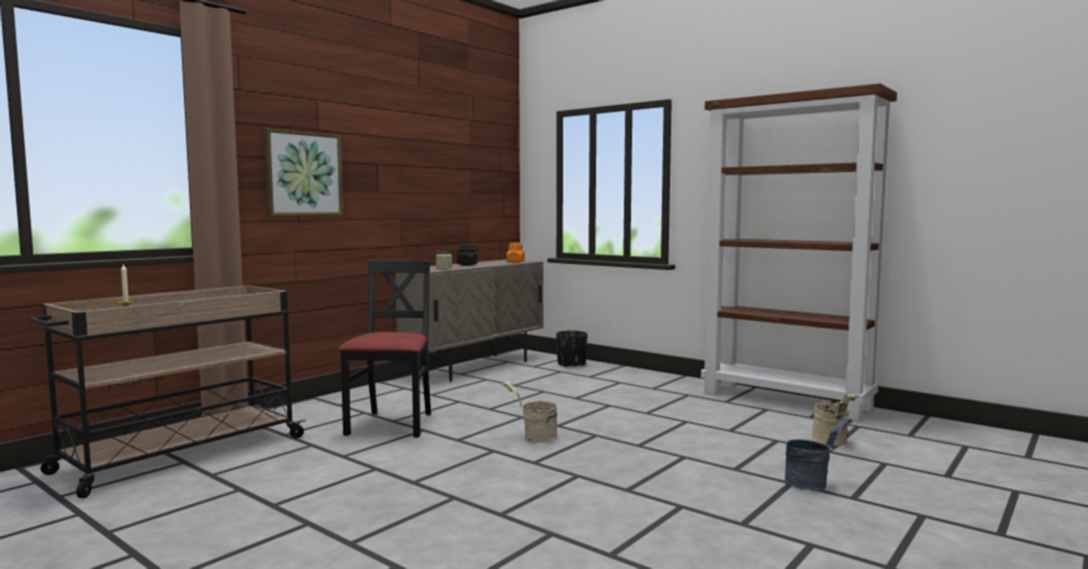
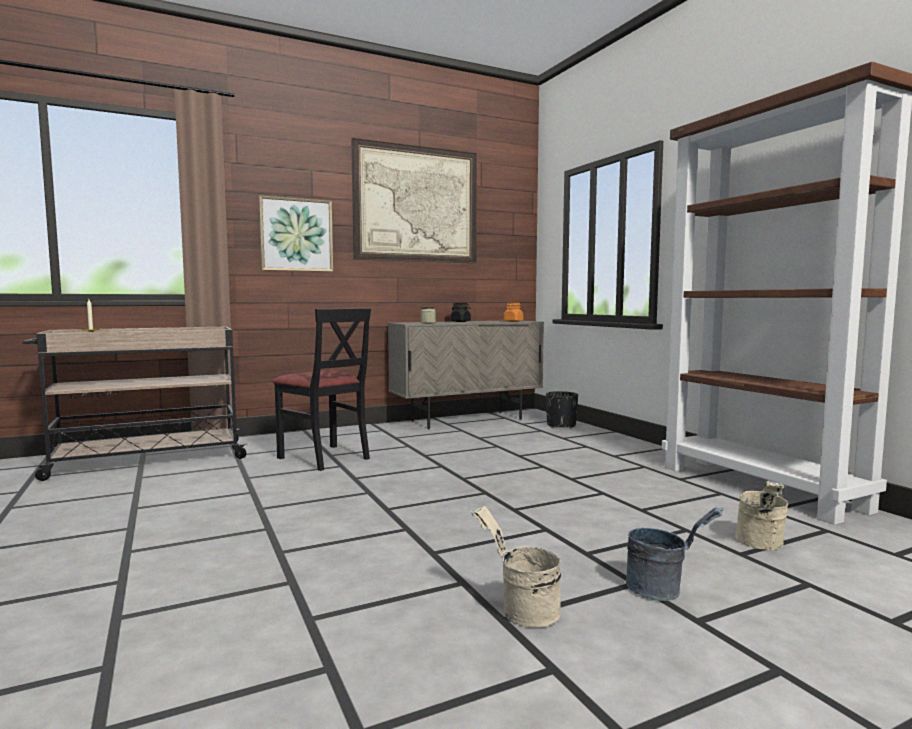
camera: 25 degrees right, 0 degrees up
black chair [338,260,431,437] -> black chair turned 105 degrees clockwise [272,308,371,471]
beige bucket [502,381,557,443] -> beige bucket moved to [471,506,561,628]
none -> picture [351,138,477,263]

